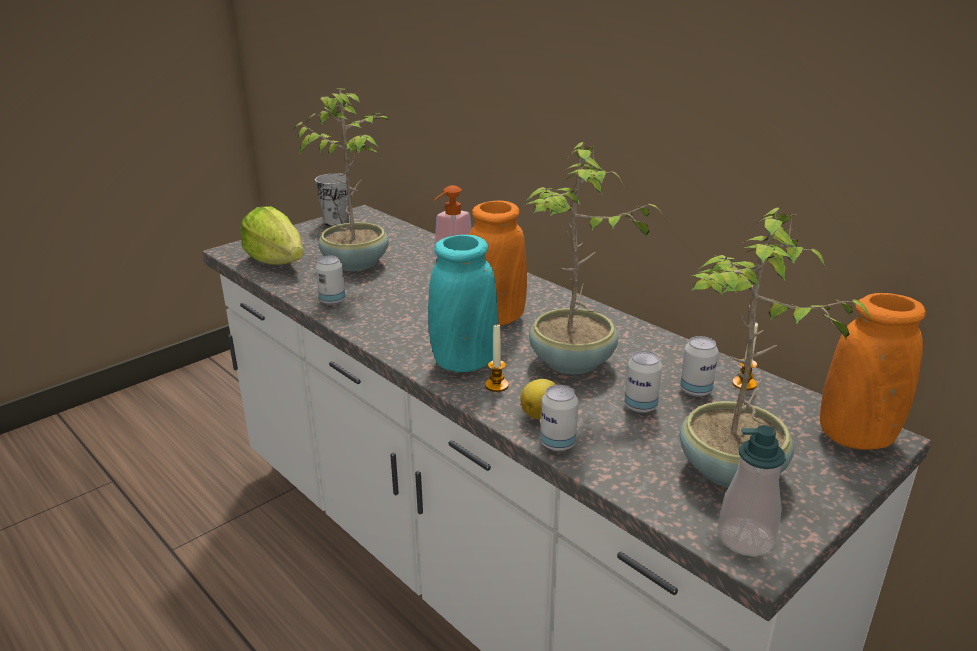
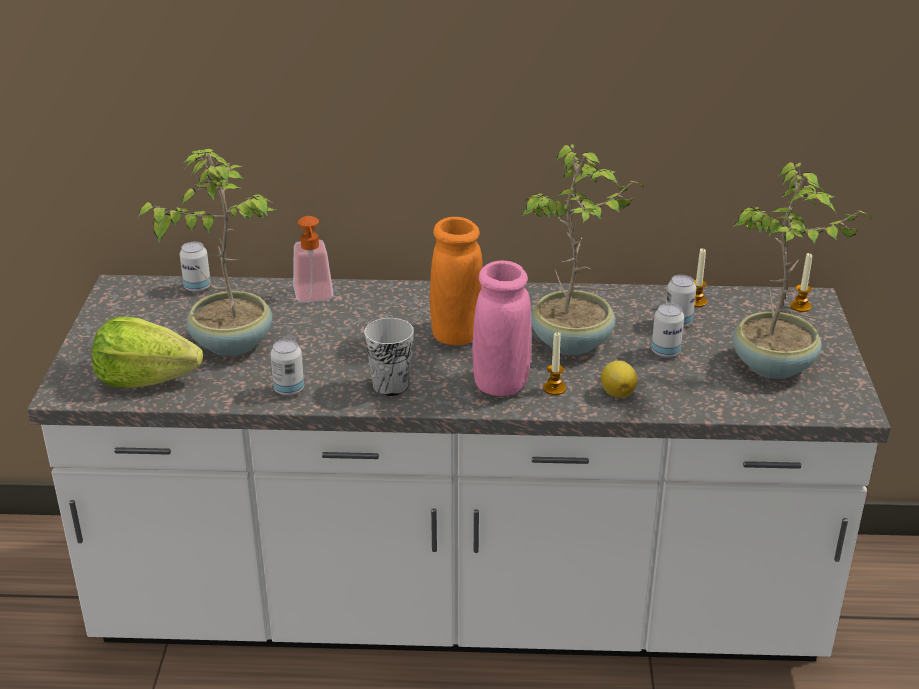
camera: 45 degrees left, 5 degrees up
cup [315,173,349,227] -> cup moved to [364,318,414,396]
turquoise vase [428,235,499,372] -> pink vase [472,261,531,396]
can [541,385,578,451] -> can moved to [180,242,211,292]
soap dispenser [718,425,786,557] -> none
orange vase [820,293,926,450] -> candle [790,253,812,312]

